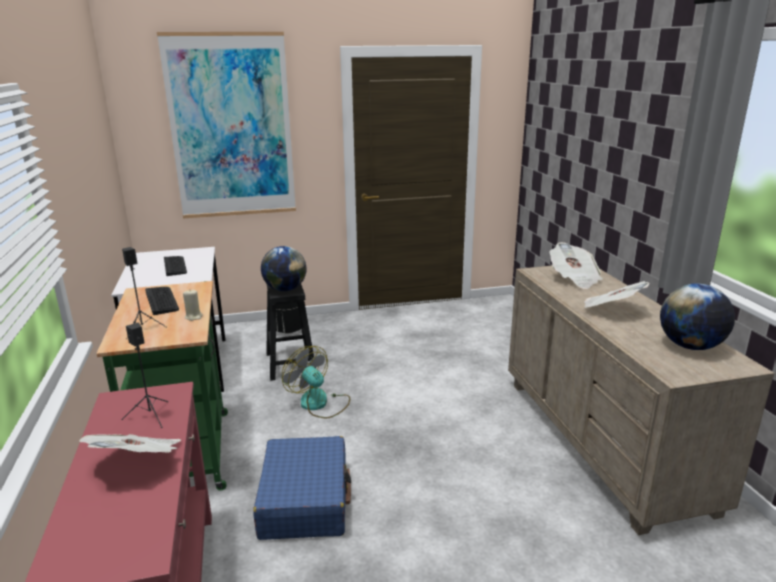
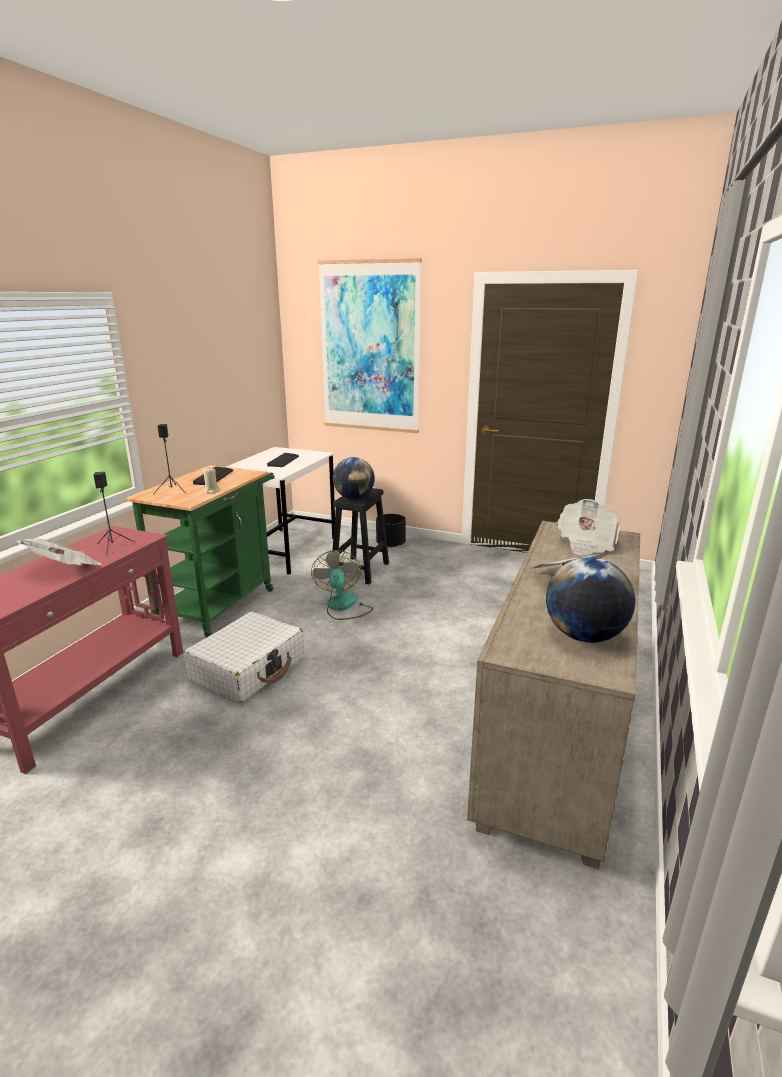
camera: 35 degrees right, 0 degrees up
blue suitcase [253,436,351,540] -> white suitcase [183,612,305,703]

